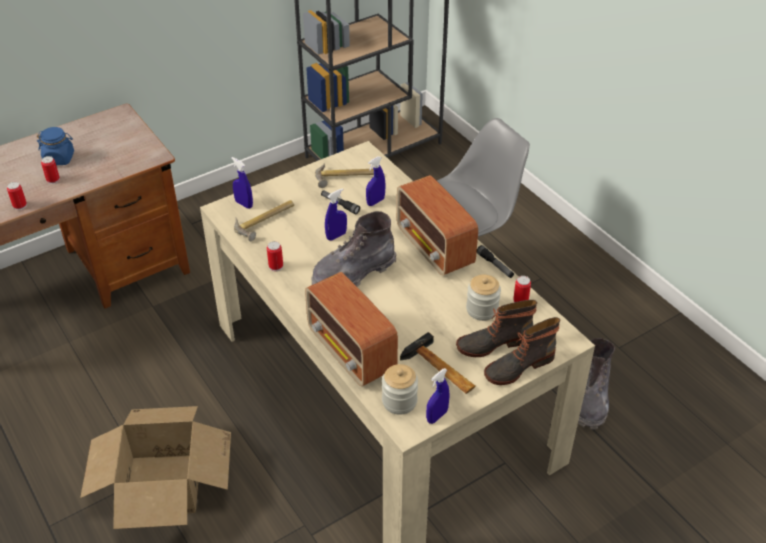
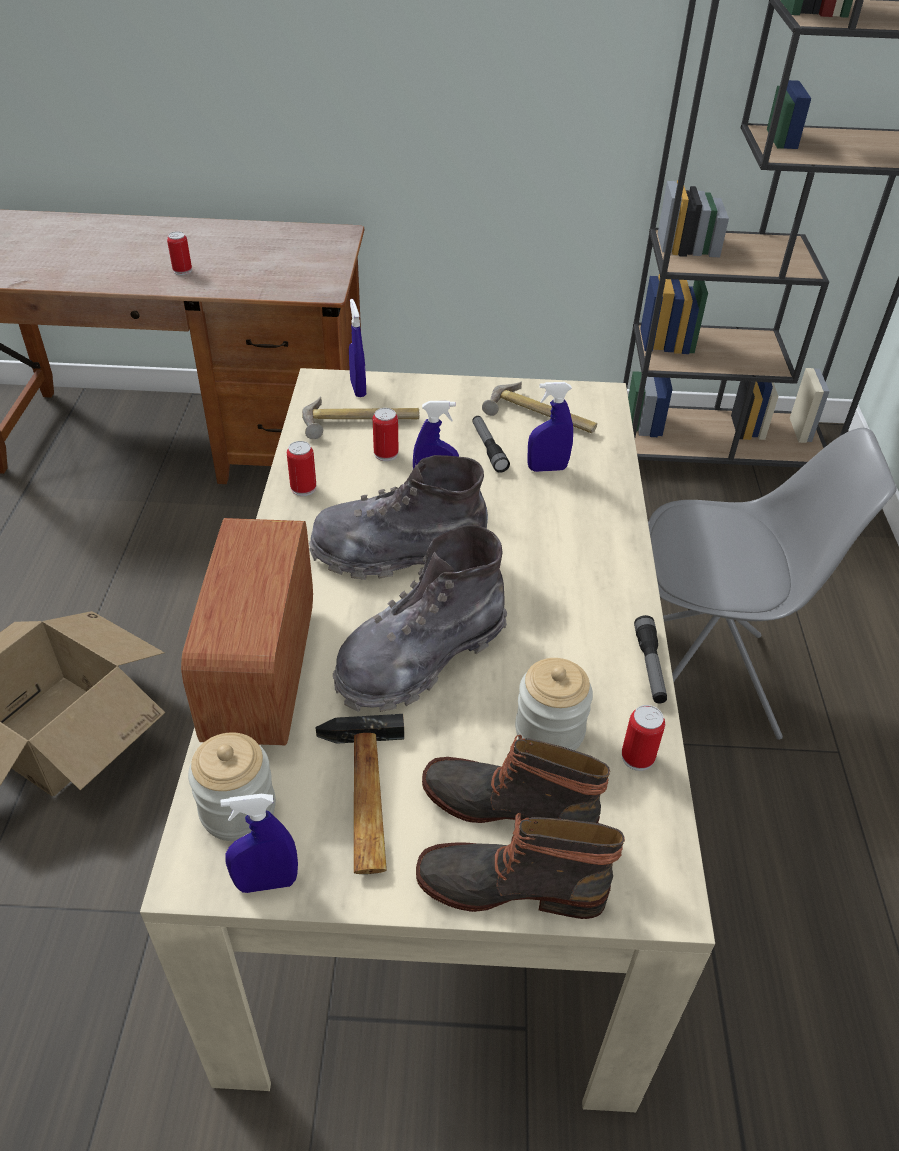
camera: 35 degrees right, 0 degrees up
can [7,182,27,210] -> can moved to [373,408,399,461]
blue jar [37,127,74,165] -> none
radio [397,175,478,275] -> none
grey boot [578,338,615,430] -> grey boot moved to [333,525,507,712]

